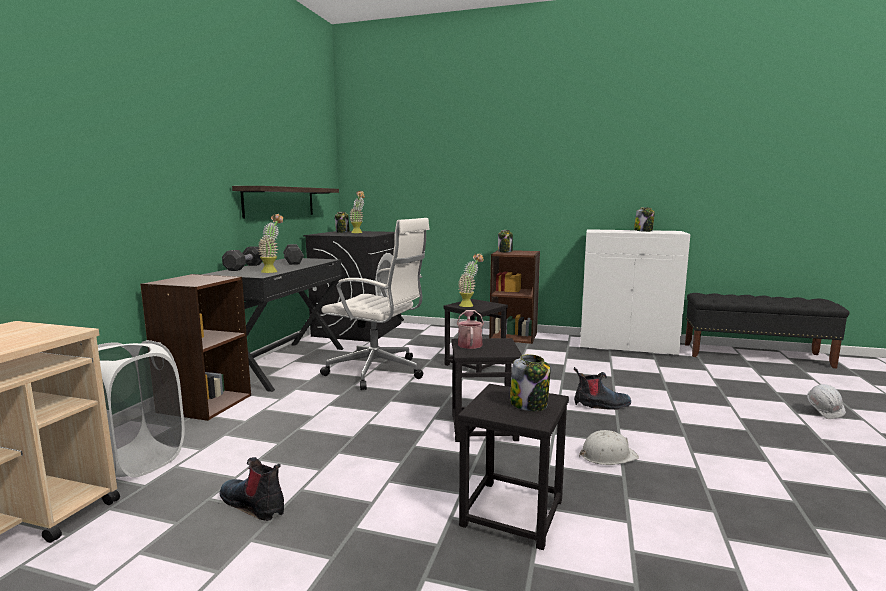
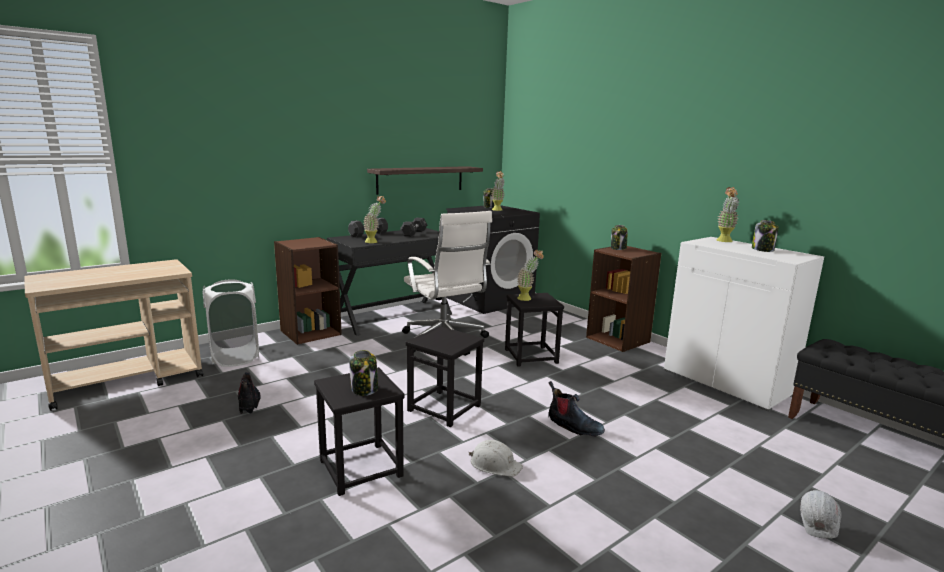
camera: 35 degrees right, 5 degrees up
watering can [457,310,484,349] -> none
none -> potted plant [717,187,739,242]

